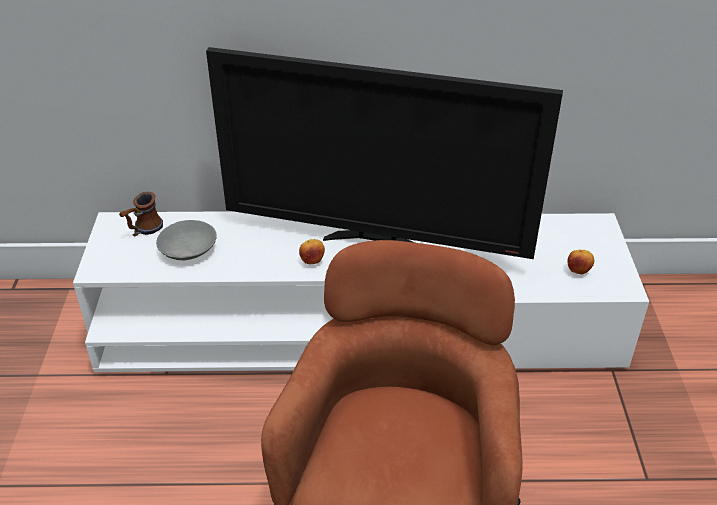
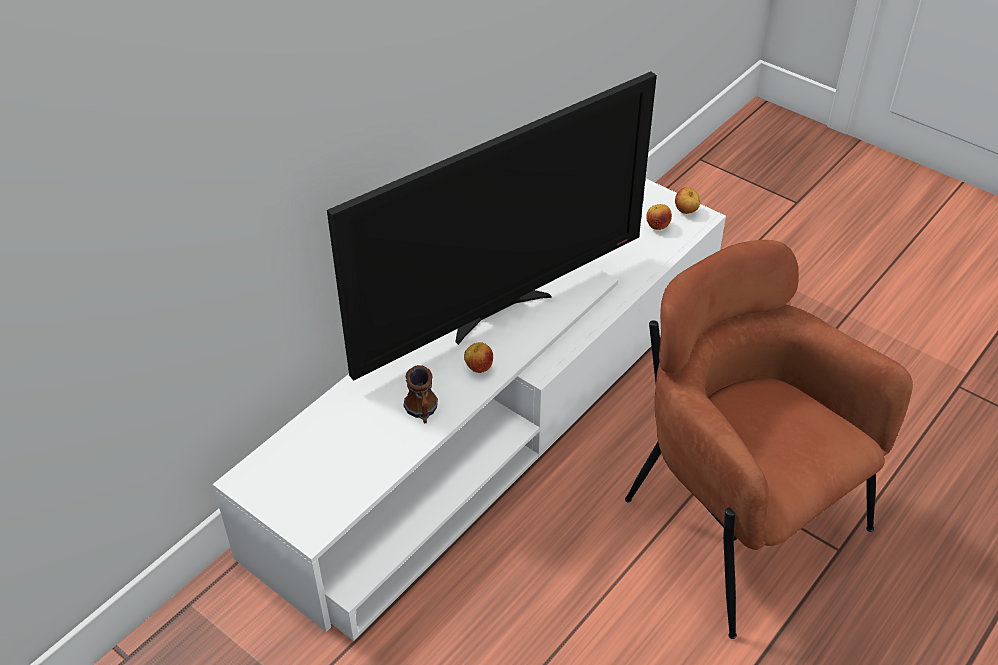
camera: 50 degrees left, 5 degrees up
mug [119,192,163,236] -> mug moved to [404,365,438,423]
grey bowl [156,220,217,261] -> none
none -> apple [675,187,700,214]

